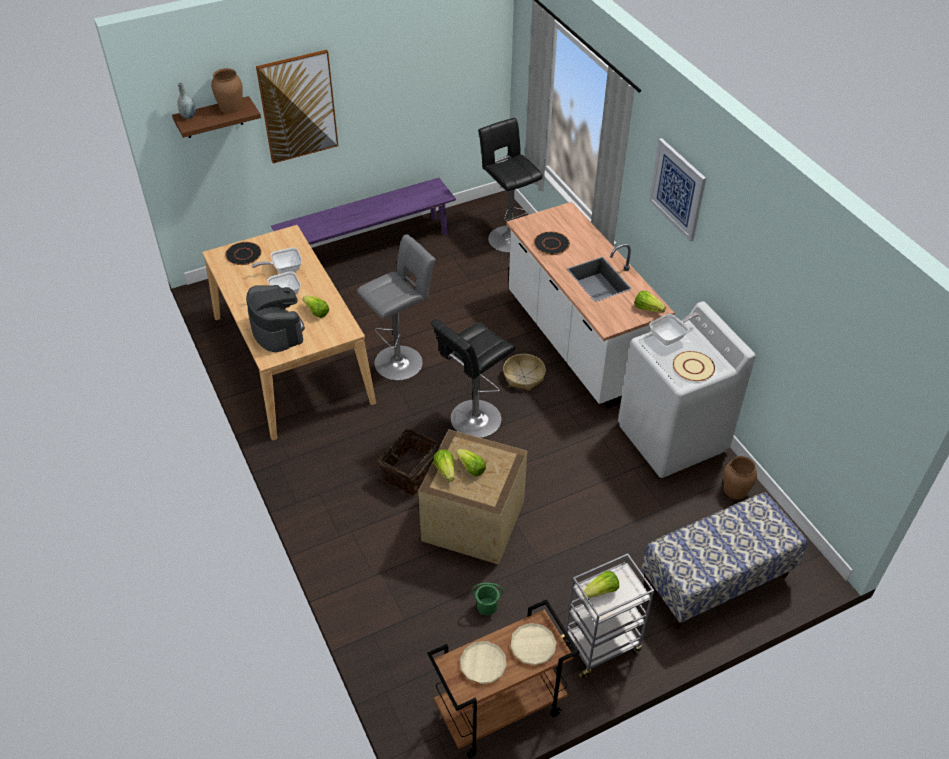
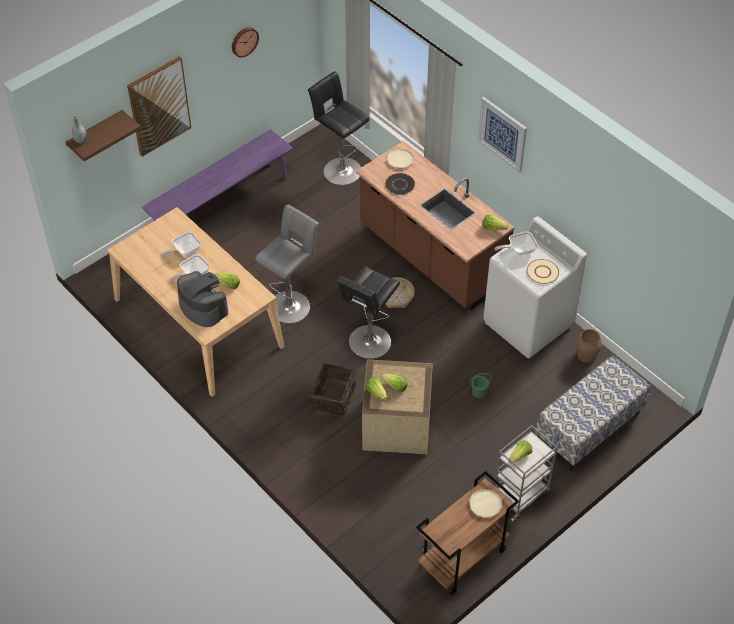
camera: 15 degrees left, 5 degrees up
brown vase [211,68,243,114] -> none
black plate [225,242,262,265] -> none
beige plate [460,641,507,684] -> beige plate moved to [387,149,414,169]
green bucket [472,583,503,615] -> green bucket moved to [470,373,492,398]
white counter [507,202,675,409] -> brown counter [356,141,515,310]
frying pan [650,312,700,346] -> frying pan turned 150 degrees counterclockwise [494,231,538,256]
none -> wall clock [232,27,259,58]

